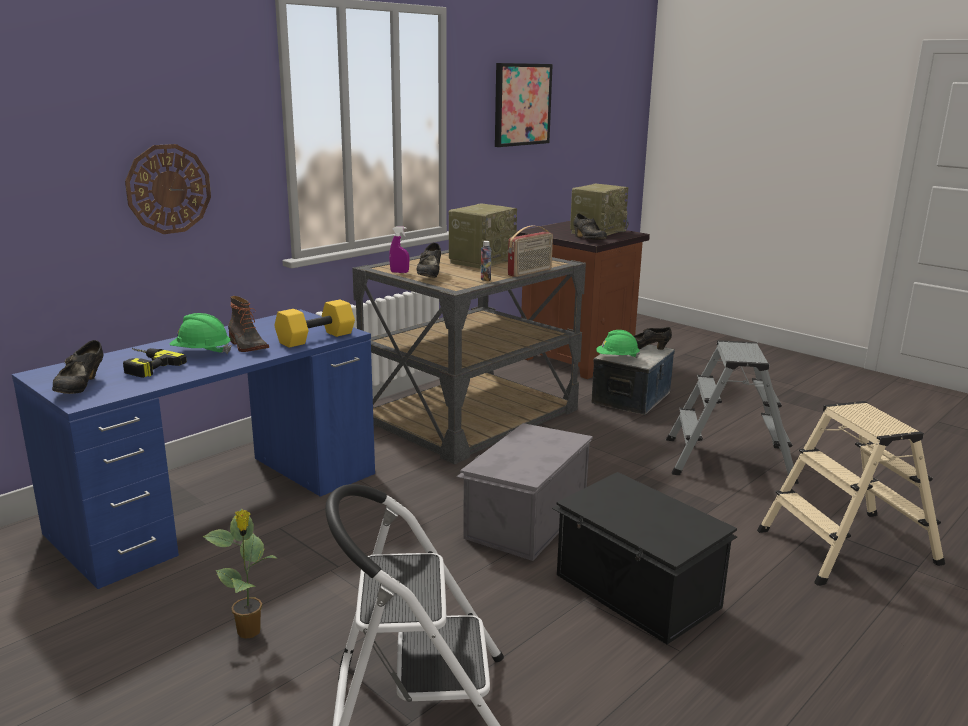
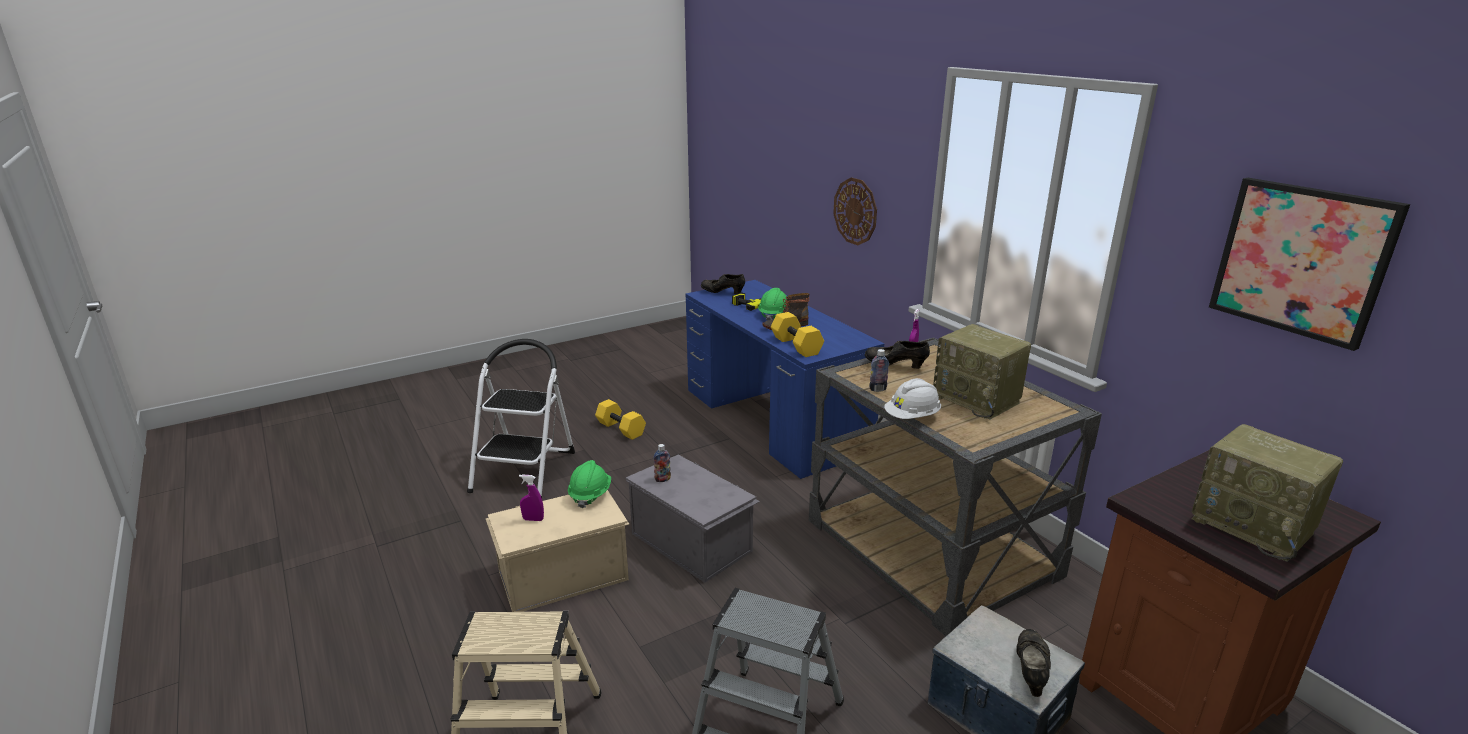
camera: 105 degrees right, 5 degrees up
potted plant [202,509,277,639] -> yellow dumbbell [595,399,646,440]
radio [508,225,553,277] -> white hard hat [884,378,941,419]
black storage box [552,472,737,644] -> beige storage box [486,490,629,612]
black shoe [573,213,607,240] -> none
green hard hat [596,330,640,358] -> green hard hat moved to [568,460,611,508]
none -> purple spray bottle [519,474,544,521]
none -> bottle [653,444,671,482]

